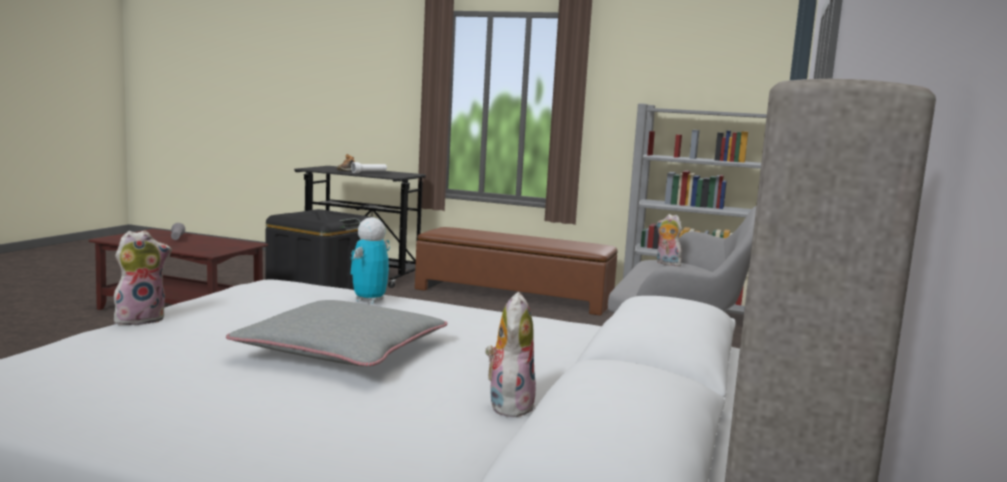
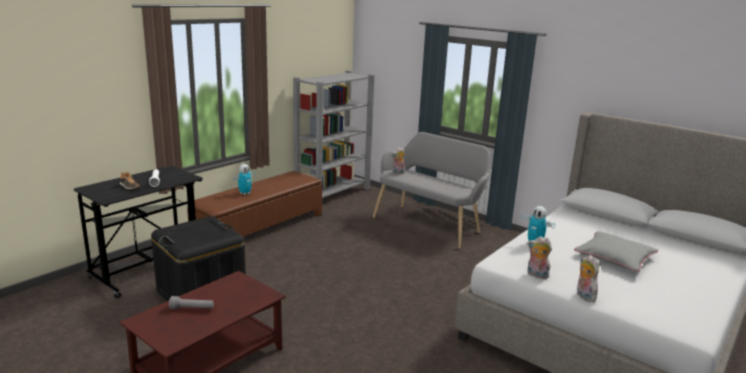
camera: 70 degrees left, 10 degrees up
plush toy [485,292,536,418] -> plush toy moved to [527,236,552,279]
none -> toy robot [233,164,256,195]

